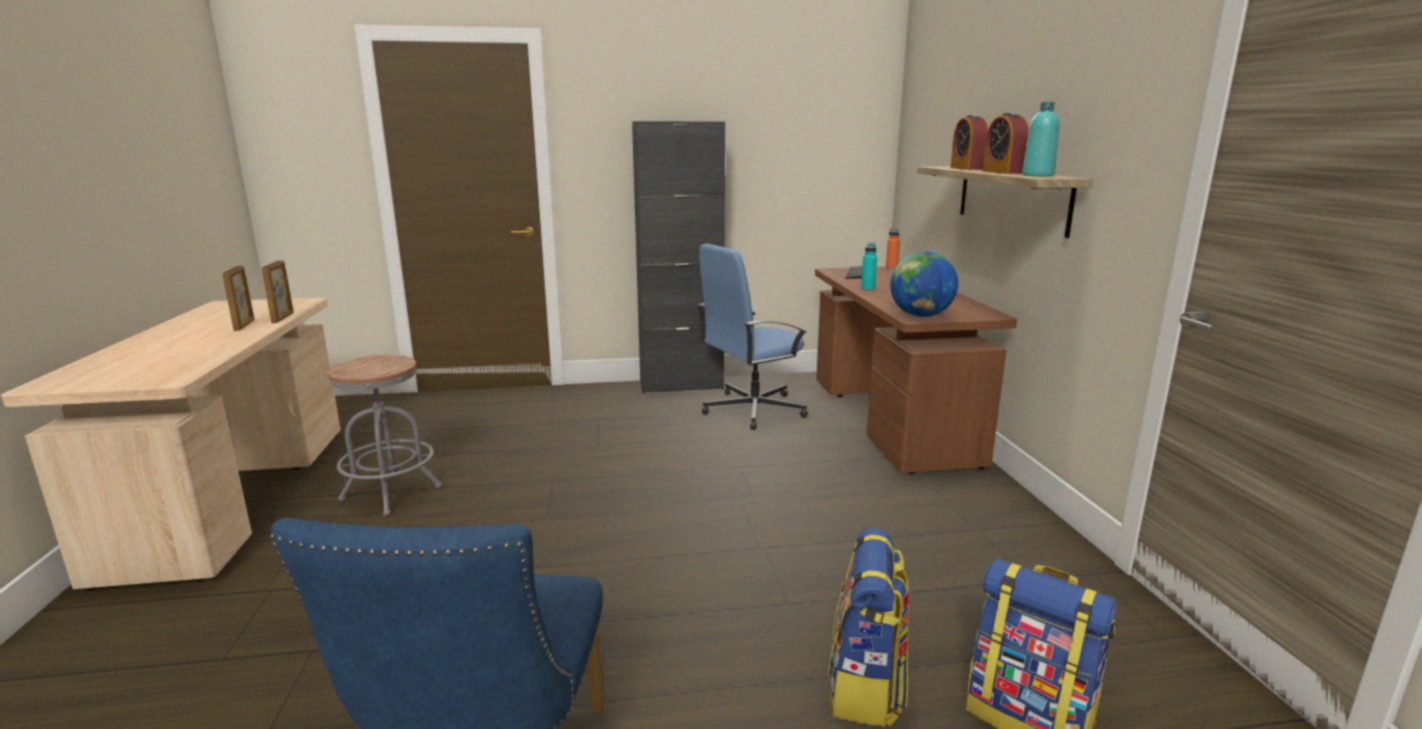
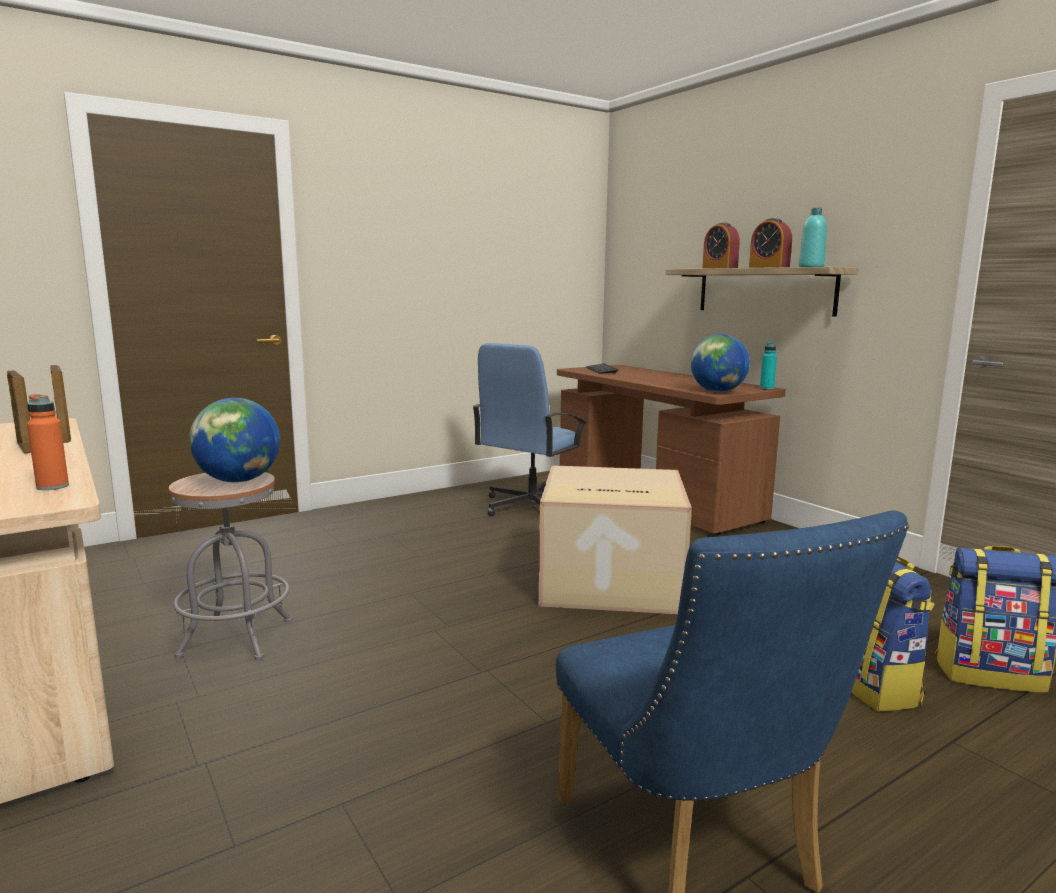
camera: 25 degrees left, 5 degrees down
black cabinet [632,121,725,394] -> none
turquoise bottle [861,243,877,291] -> turquoise bottle moved to [760,342,777,390]
orange bottle [886,228,900,270] -> orange bottle moved to [27,394,69,490]
none -> globe [189,398,280,483]
none -> cardboard box [539,465,692,614]

